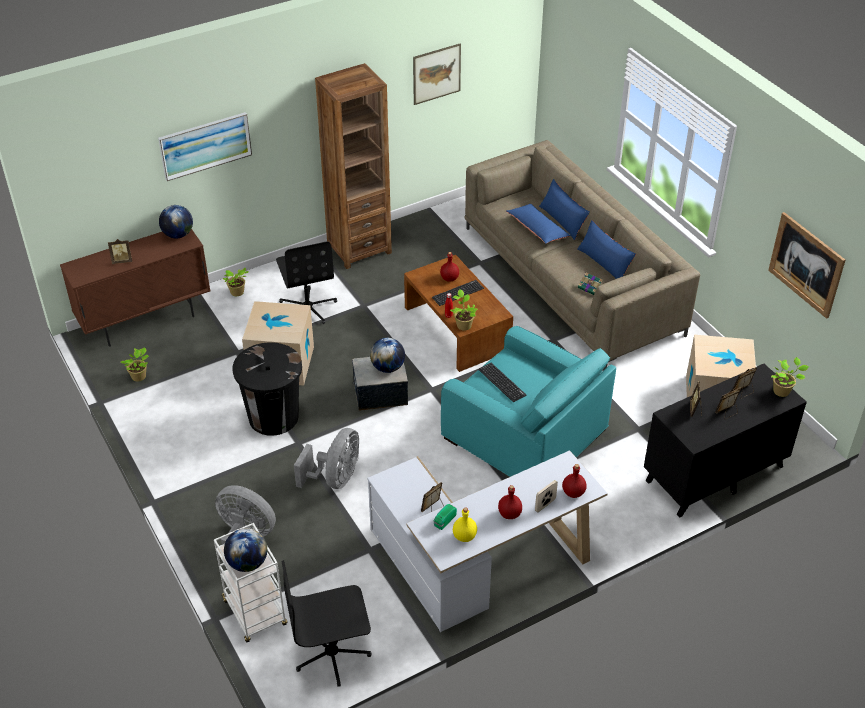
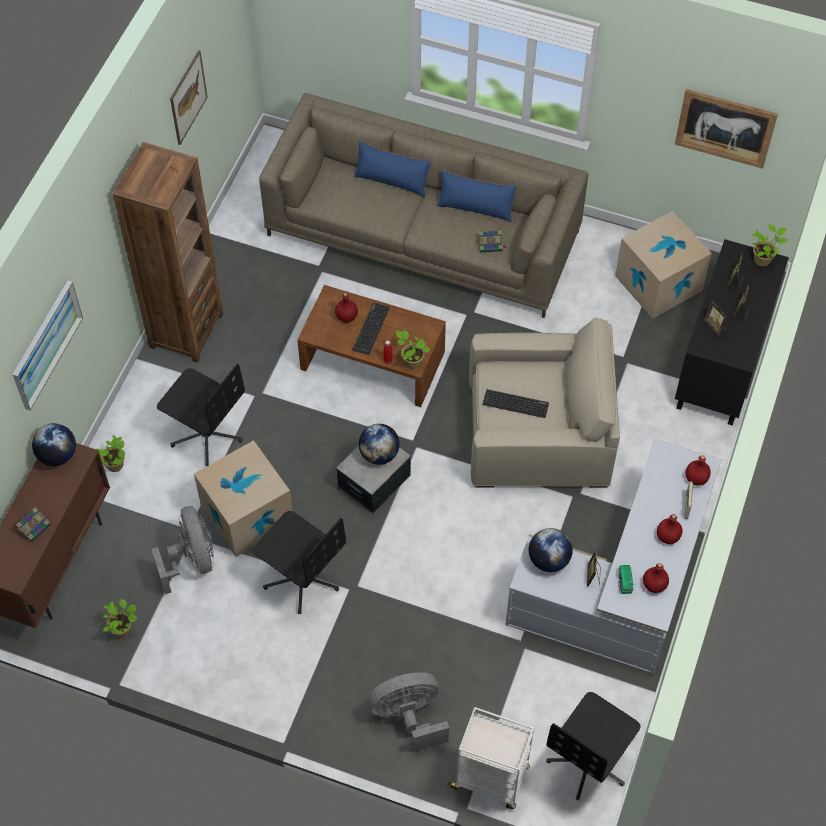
camera: 40 degrees left, 15 degrees up
picture frame [108,239,132,264] -> book [16,507,52,542]
globe [224,528,267,572] -> globe moved to [529,528,573,572]
black trash can [233,342,302,436] -> black office chair [253,511,346,614]
grey fan [294,428,359,489] -> grey fan moved to [152,506,214,594]
turquoise armchair [441,326,616,477] -> beige armchair [469,317,620,488]
yellow bottle [453,507,477,542] -> red bottle [643,563,669,593]
blue pillow [506,204,571,244] -> none

